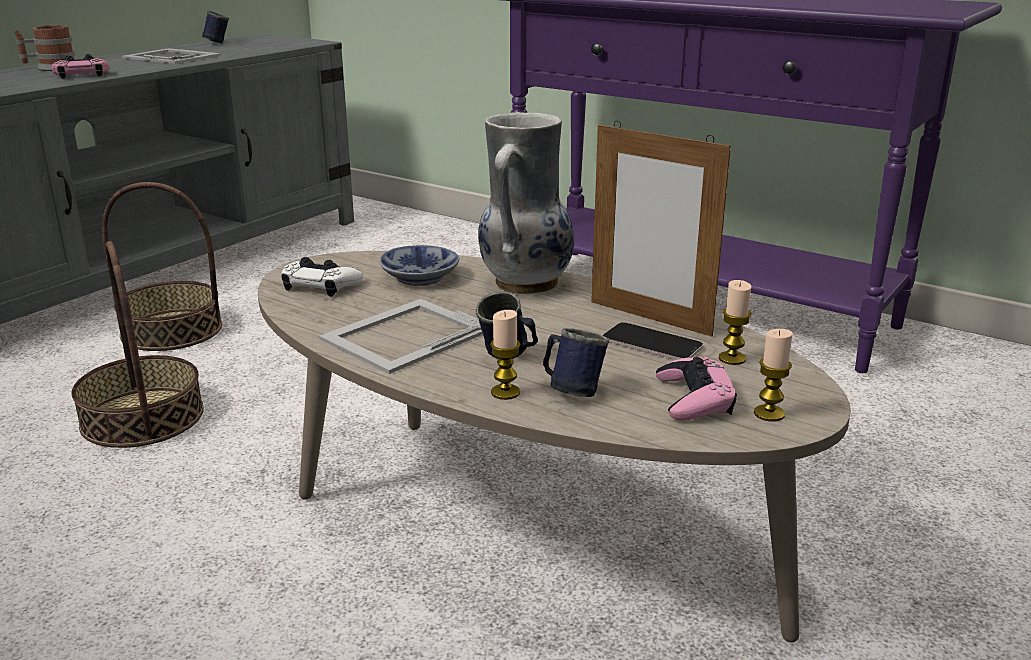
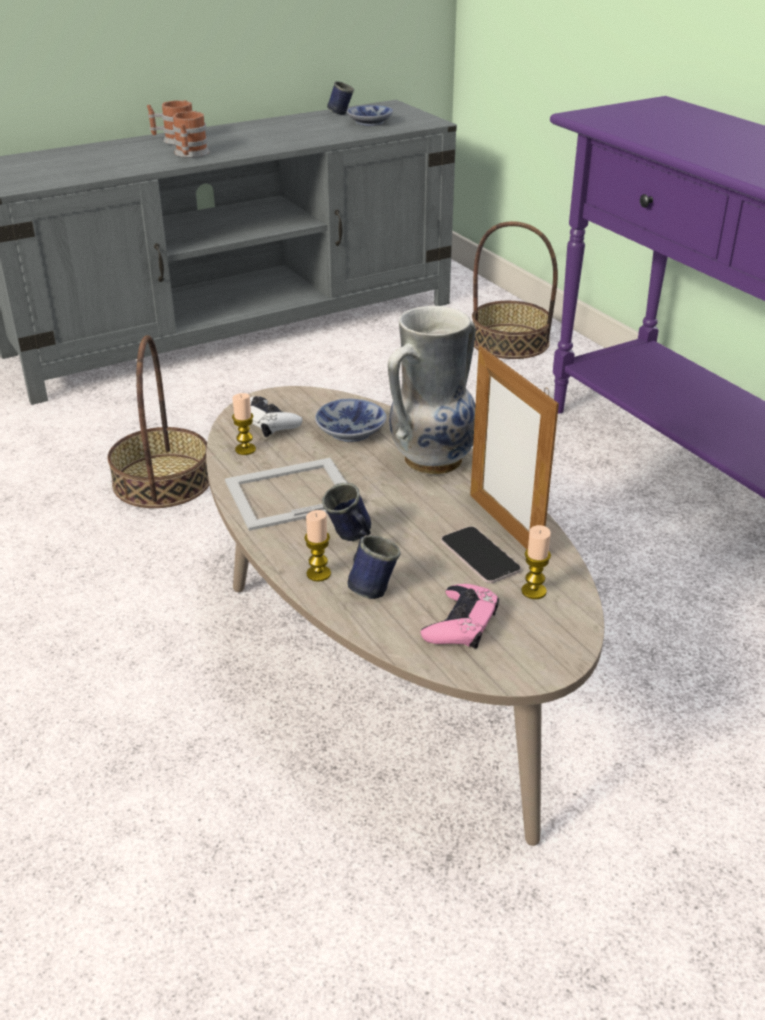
camera: 25 degrees right, 10 degrees up
pink game controller [52,54,110,79] -> mug [173,111,210,158]
basket [102,182,222,351] -> basket moved to [472,221,558,359]
picture frame [122,48,221,64] -> none
candle [754,329,793,422] -> candle moved to [232,393,256,455]
none -> bowl [347,105,393,126]

